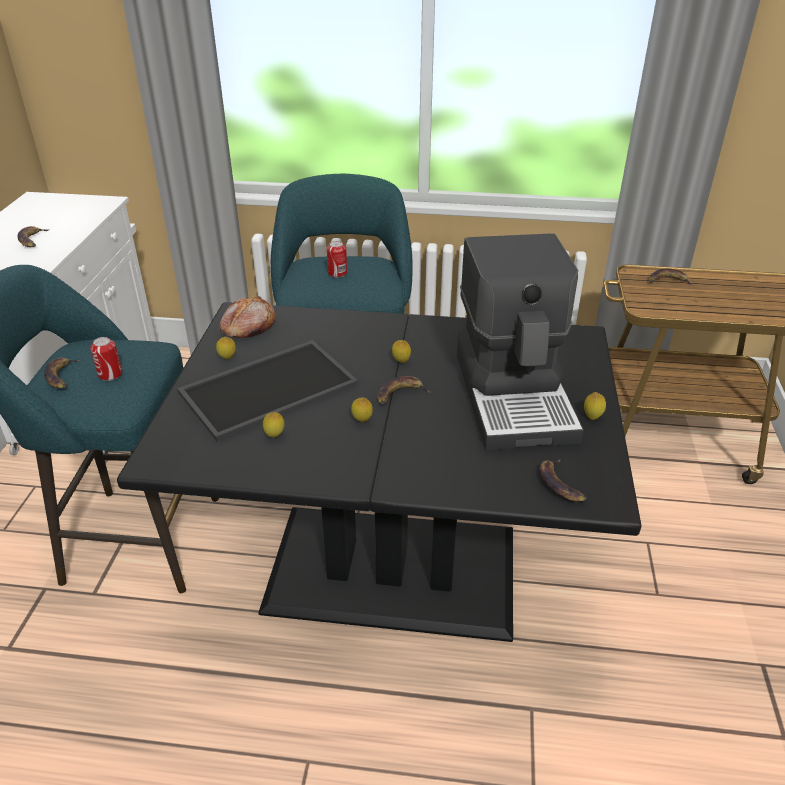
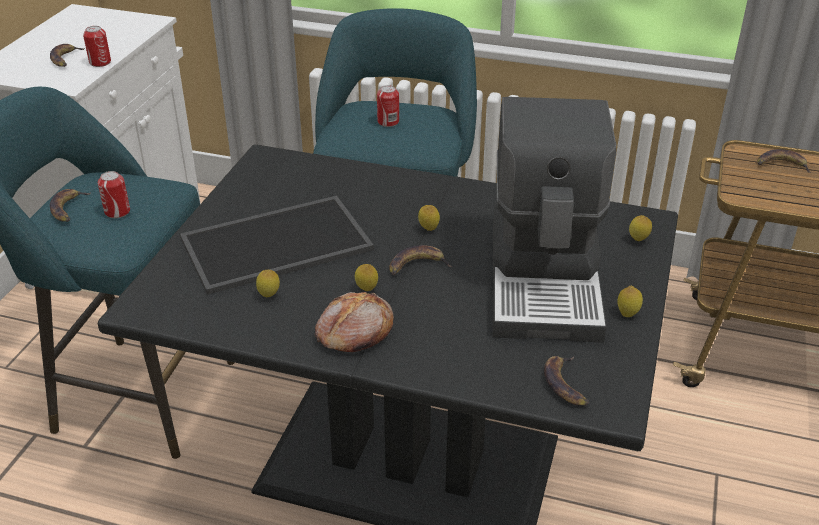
camera: 10 degrees right, 0 degrees up
lemon [216,337,236,359] -> lemon moved to [629,215,652,241]
bread [219,296,276,338] -> bread moved to [315,292,394,352]
none -> can [83,26,111,67]

